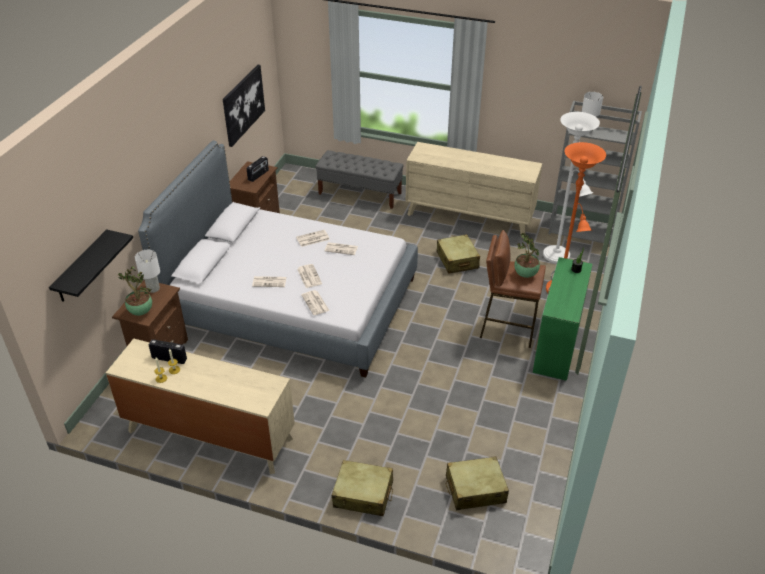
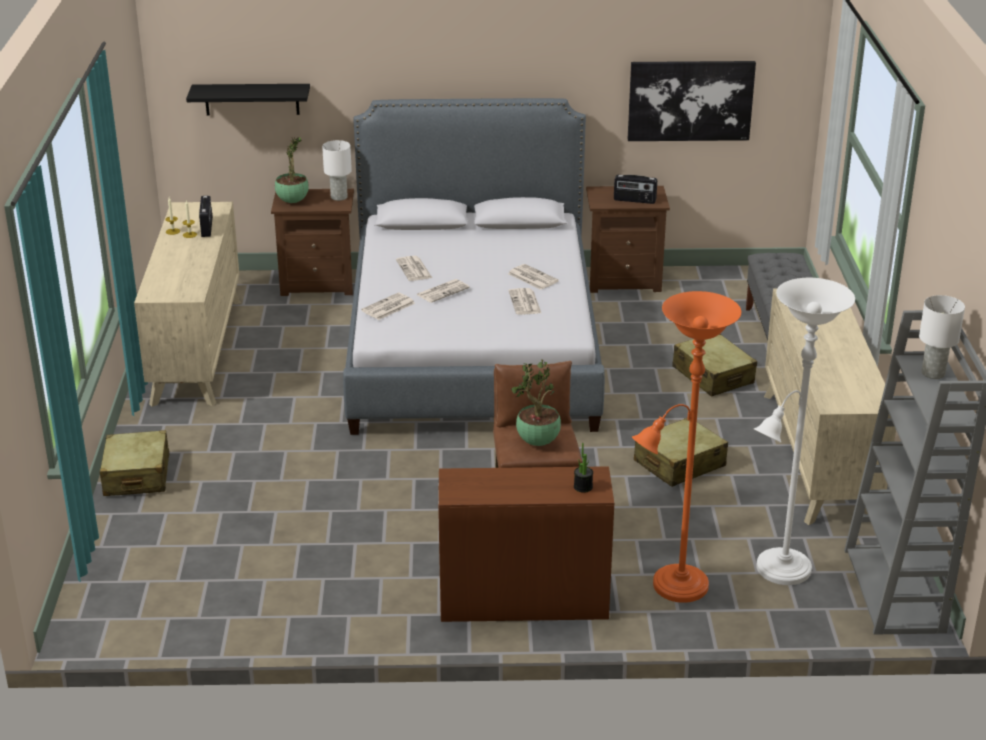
camera: 70 degrees right, 10 degrees down
beige suitcase [446,456,509,510] -> beige suitcase moved to [672,334,757,397]
green desk [533,257,593,381] -> brown desk [438,466,614,622]

